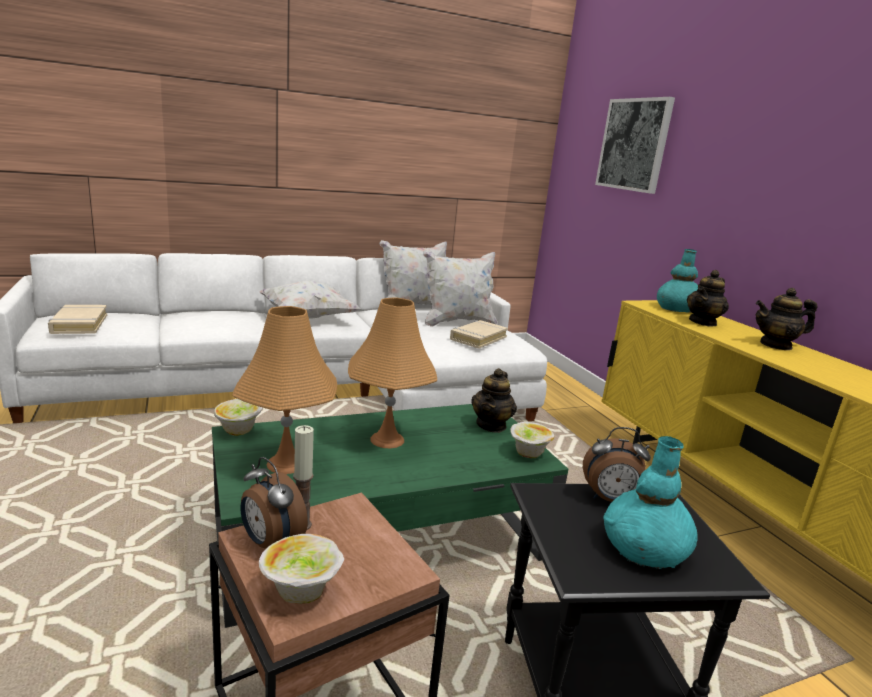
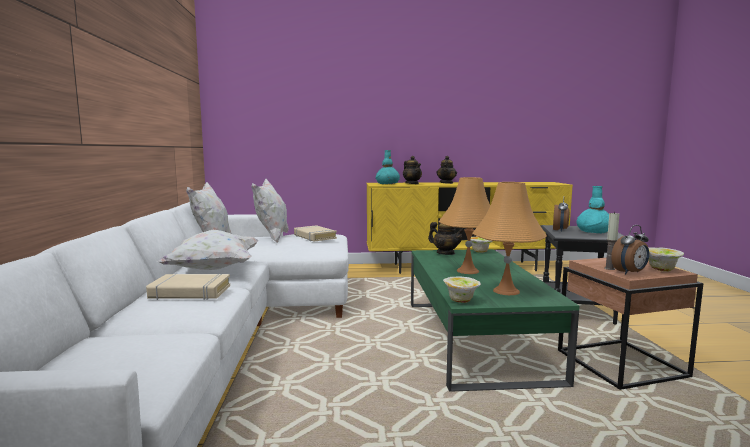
camera: 70 degrees left, 10 degrees down
beige book [48,305,107,334] -> beige book moved to [146,274,230,300]
picture [595,97,675,194] -> none

